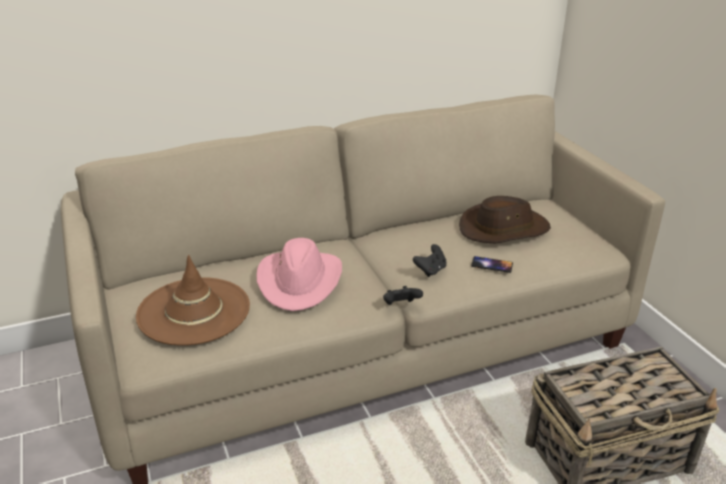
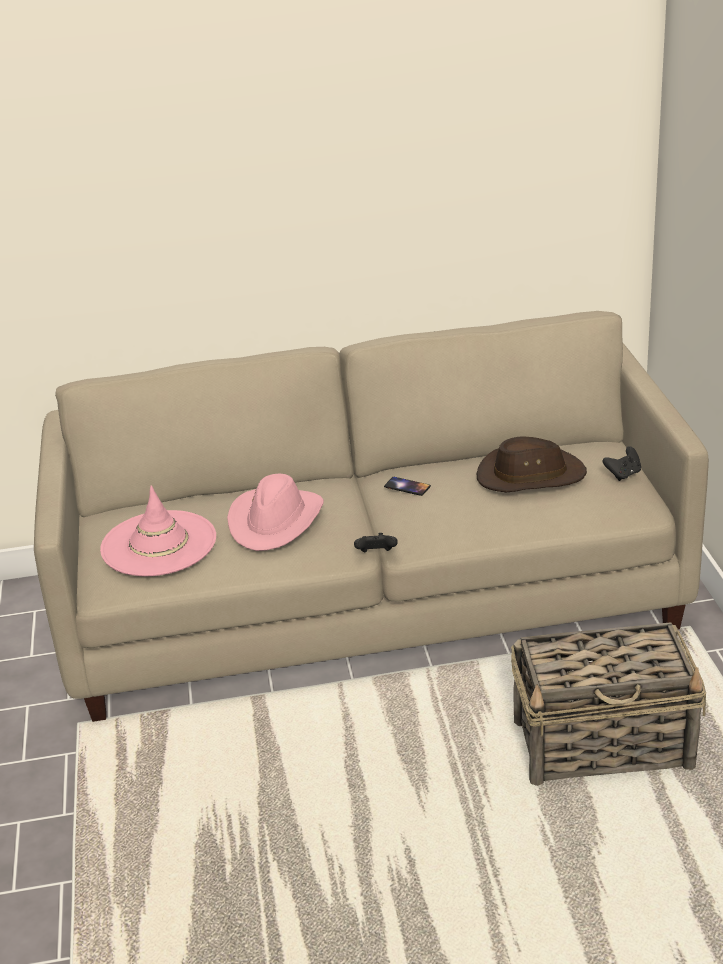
camera: 15 degrees right, 0 degrees up
brown hat [136,255,250,346] -> pink hat [100,485,216,577]
black game controller [413,244,447,277] -> black game controller moved to [602,446,641,481]
phone [471,256,513,273] -> phone moved to [384,477,431,496]

